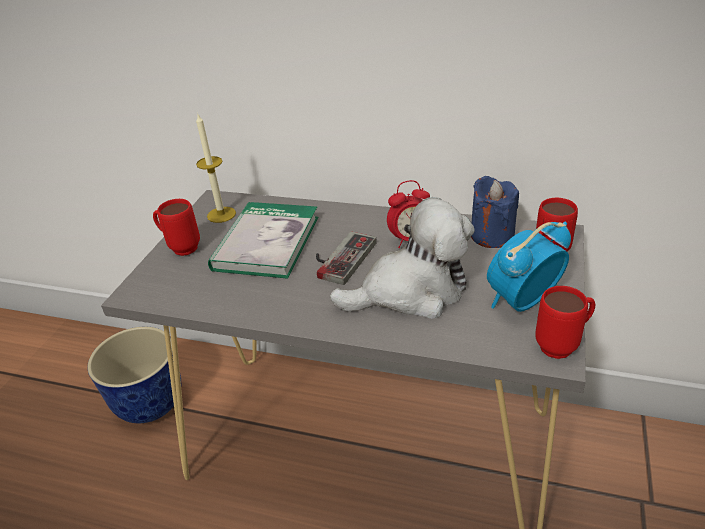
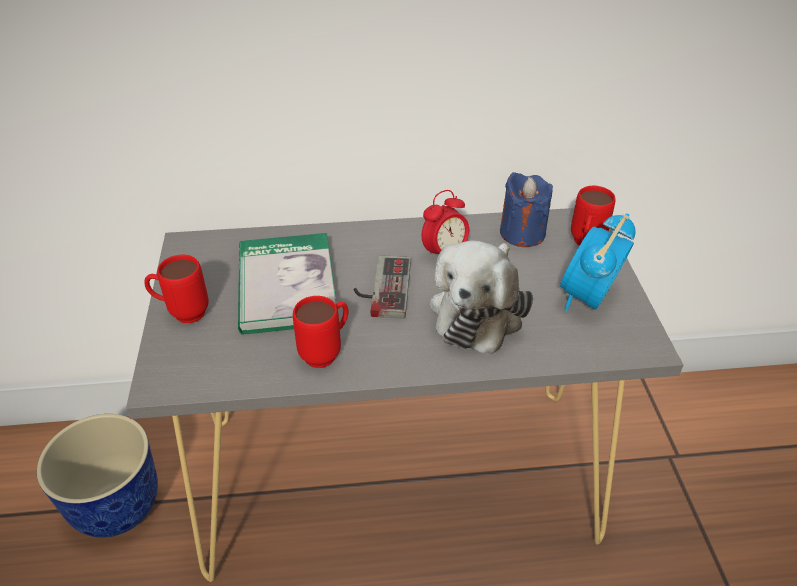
camera: 25 degrees left, 5 degrees up
candle [196,114,236,223] -> none
plush toy [330,197,475,319] -> plush toy turned 150 degrees clockwise [430,240,533,354]
red mug [535,286,595,359] -> red mug moved to [293,296,348,368]

